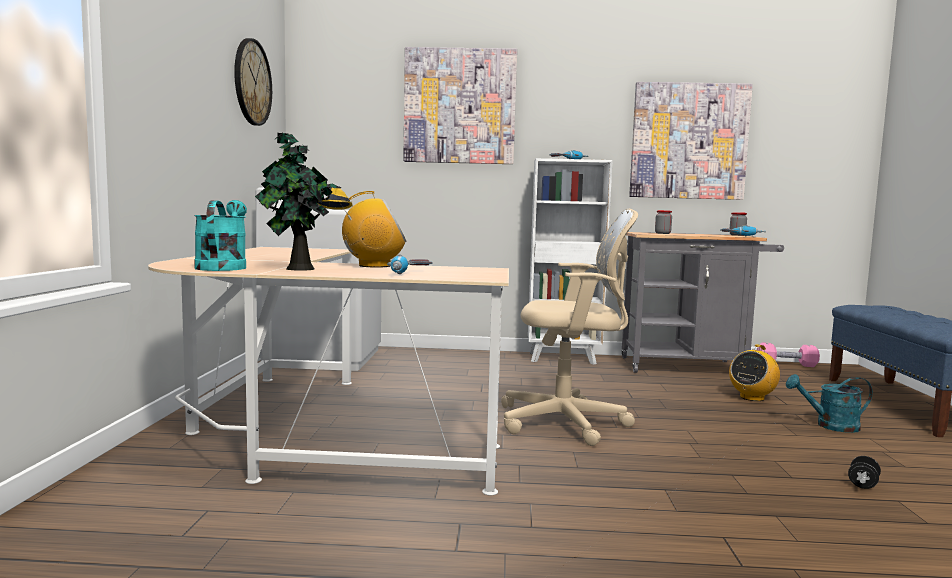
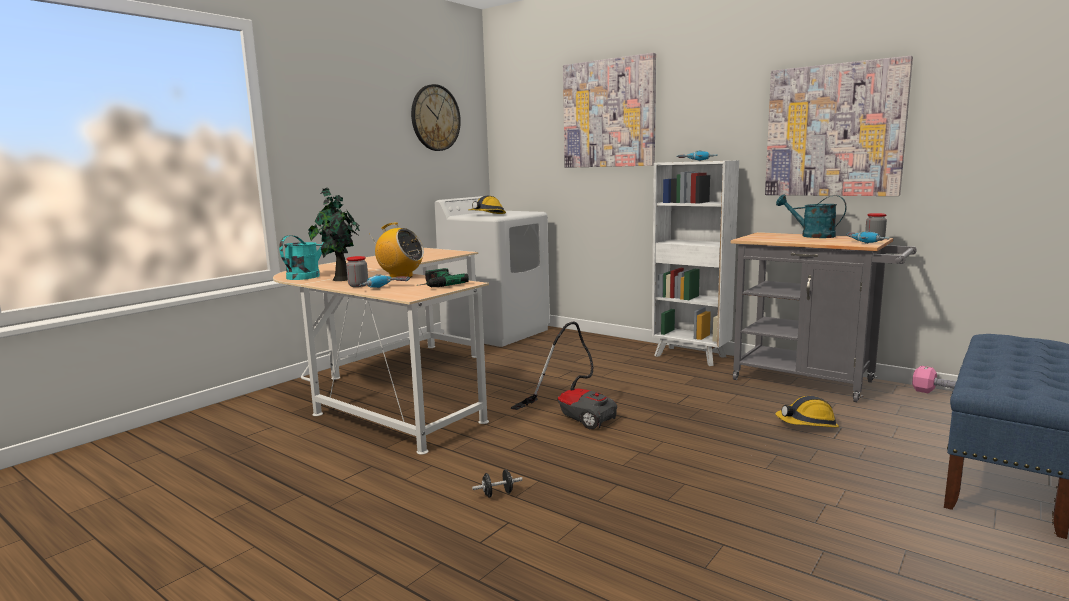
camera: 35 degrees right, 5 degrees up
beige office chair [501,209,638,446] -> vacuum cleaner [511,322,617,429]
jar [655,210,672,234] -> jar moved to [346,256,368,287]
radio [729,344,780,401] -> hard hat [775,396,839,427]
turquoise watering can [786,374,873,433] -> turquoise watering can moved to [776,194,847,238]
black dumbbell [848,456,881,489] -> black dumbbell moved to [472,470,523,498]
none -> power drill [417,268,469,287]

